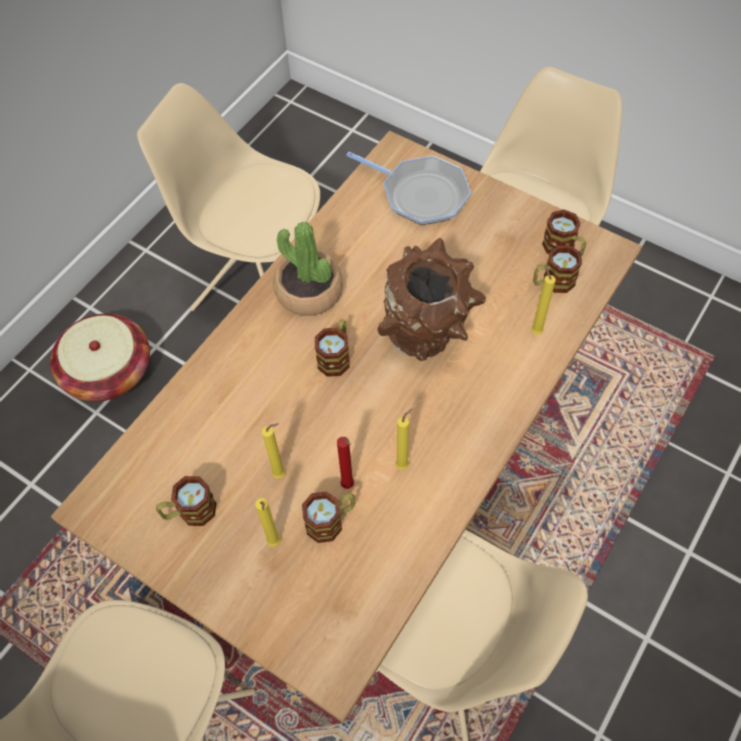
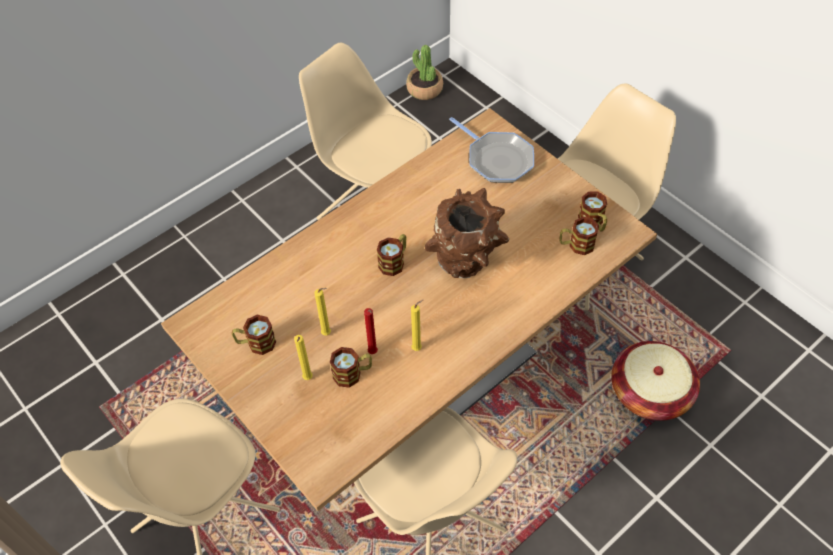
camera: 15 degrees right, 5 degrees down
basket [50,314,150,402] -> basket moved to [611,341,700,421]
potted plant [273,222,343,316] -> potted plant moved to [406,45,443,100]
yellow candle [531,264,556,334] -> none

